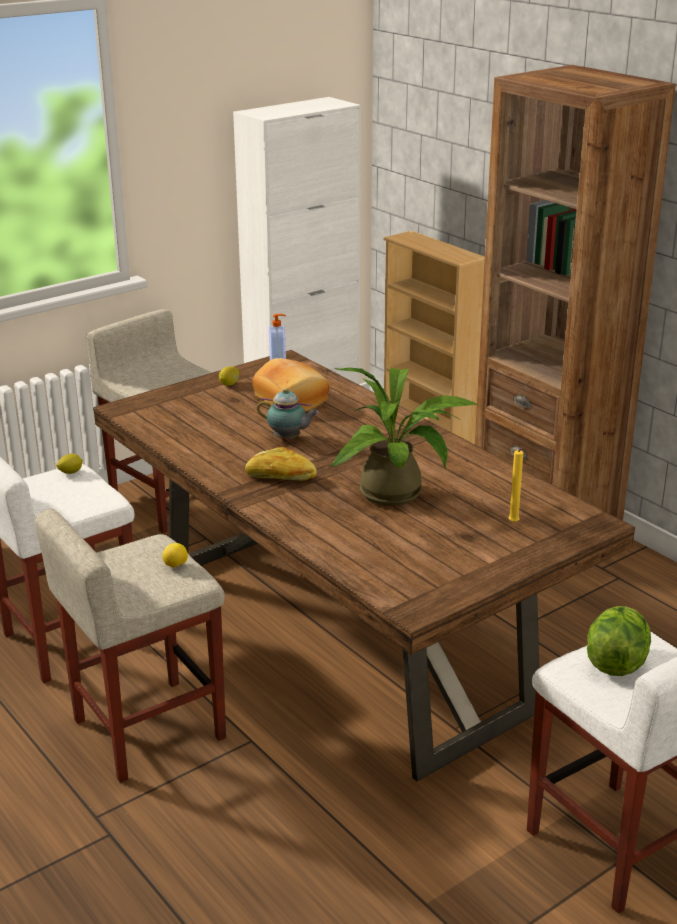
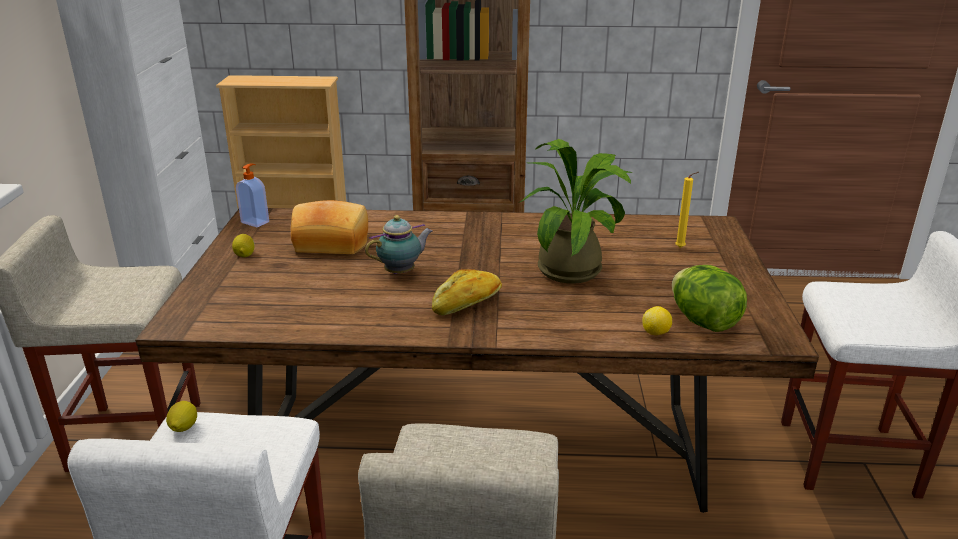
camera: 50 degrees left, 0 degrees up
lemon [162,543,188,568] -> lemon moved to [642,306,672,335]
lettuce [587,606,651,676] -> lettuce moved to [672,265,747,332]

